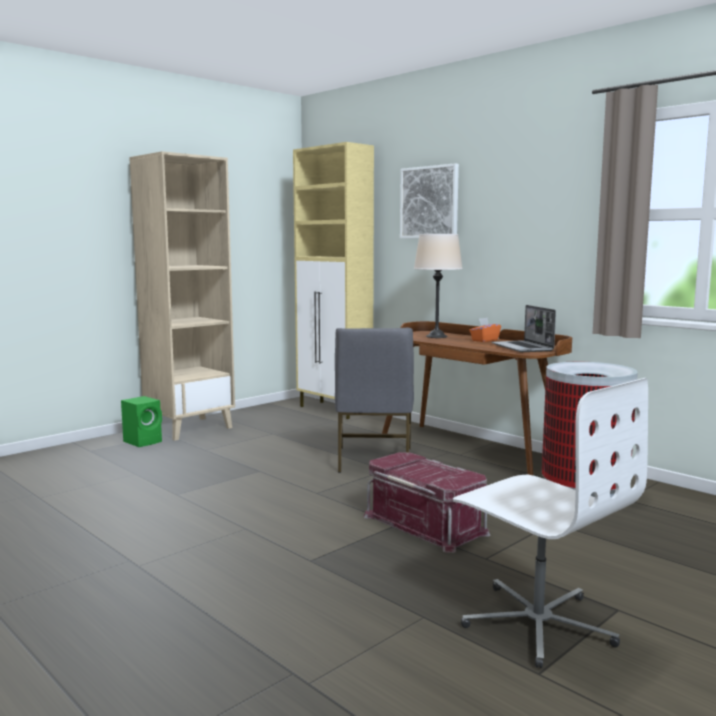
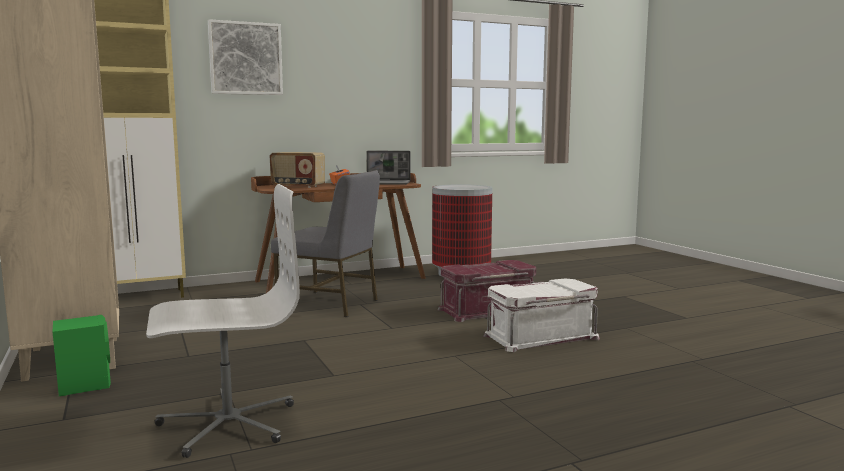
camera: 70 degrees left, 0 degrees up
beige table lamp [414,234,463,338] -> radio [270,152,325,188]
white office chair [453,378,648,668] -> white office chair moved to [146,184,300,458]
none -> white storage box [483,278,600,352]

